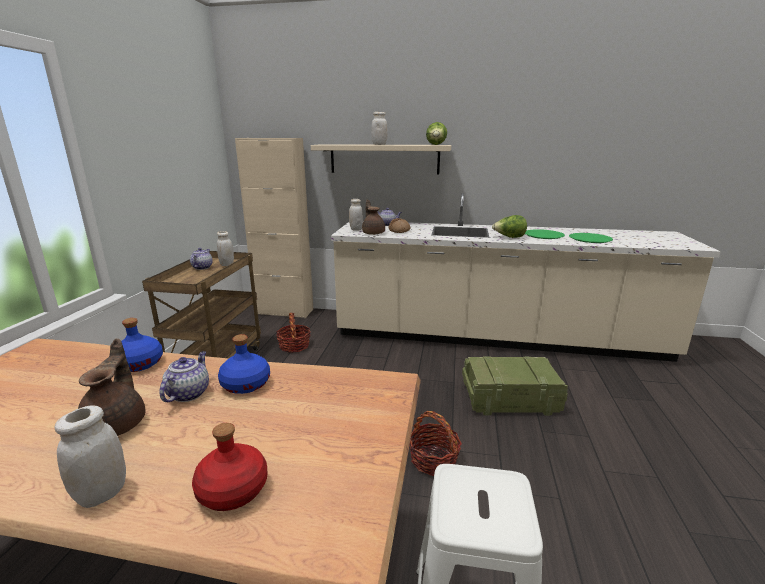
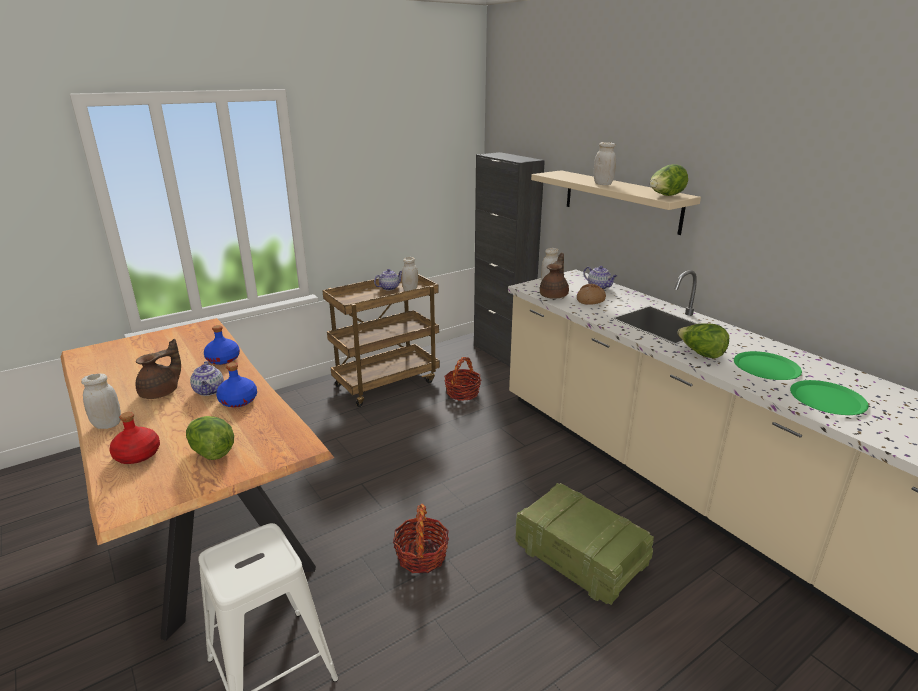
camera: 45 degrees right, 5 degrees up
teapot [160,351,209,402] -> teapot turned 105 degrees clockwise [190,361,224,396]
beige cabinet [235,138,313,318] -> black cabinet [474,152,545,367]
none -> lettuce [186,416,234,460]

